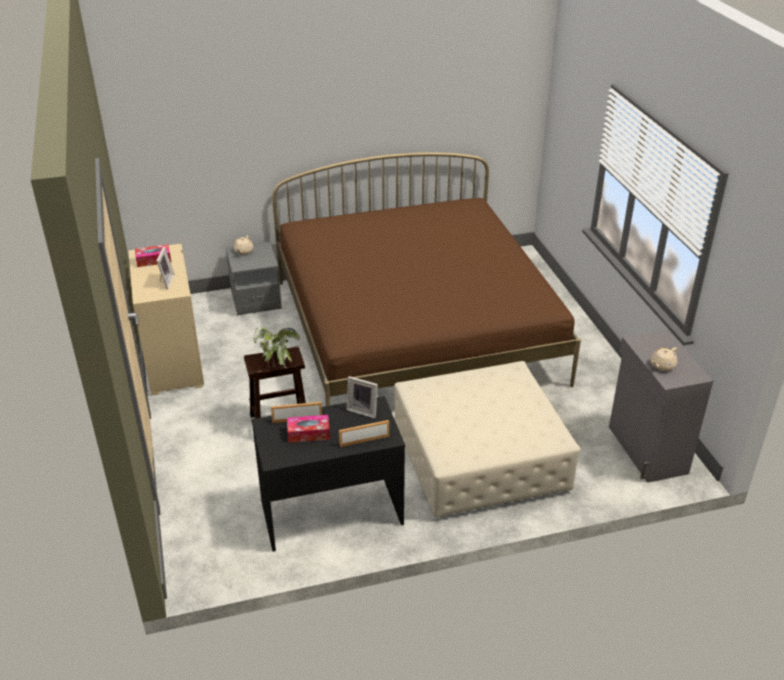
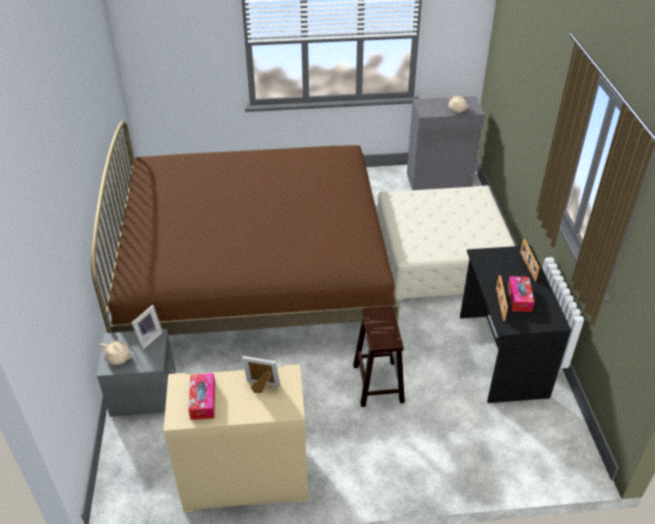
camera: 80 degrees left, 5 degrees up
potted plant [254,327,300,368] -> none
picture frame [347,376,378,418] -> picture frame moved to [131,305,163,350]

